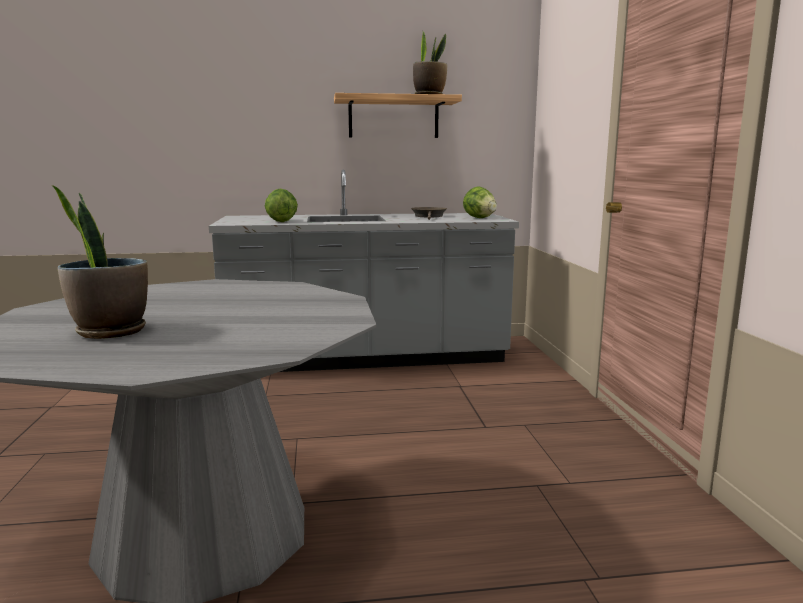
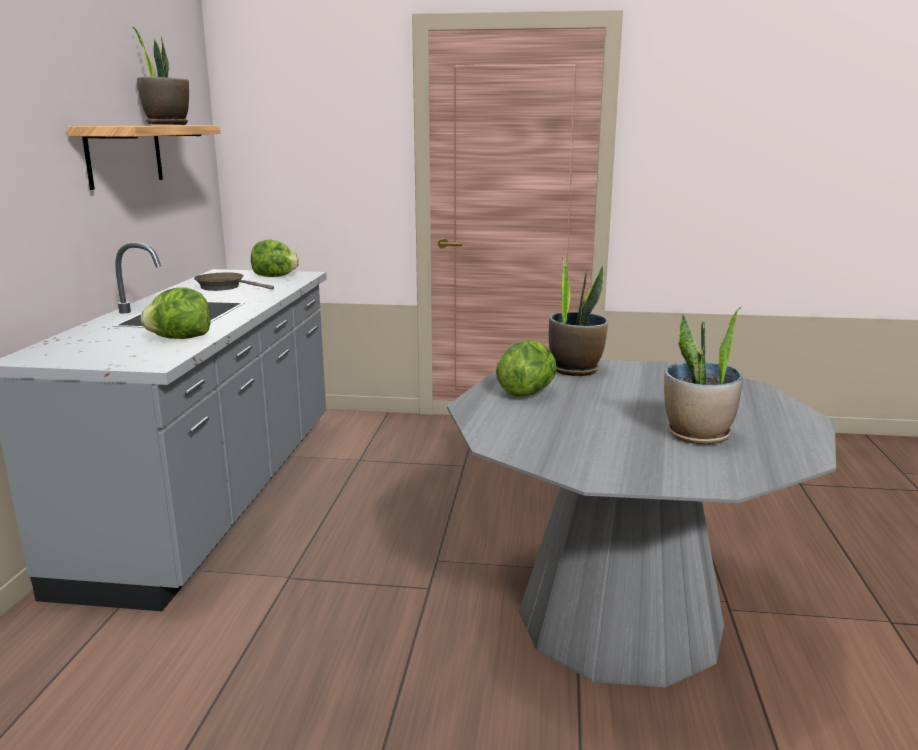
camera: 75 degrees left, 5 degrees up
none -> lettuce [496,340,557,397]
none -> potted plant [549,257,609,376]

